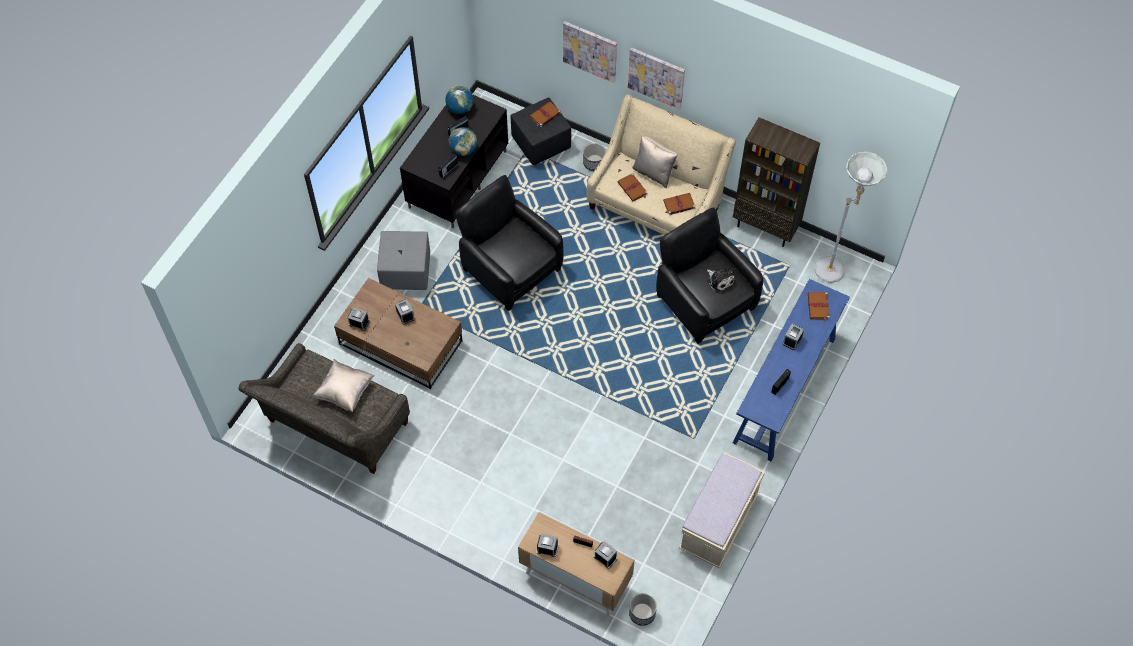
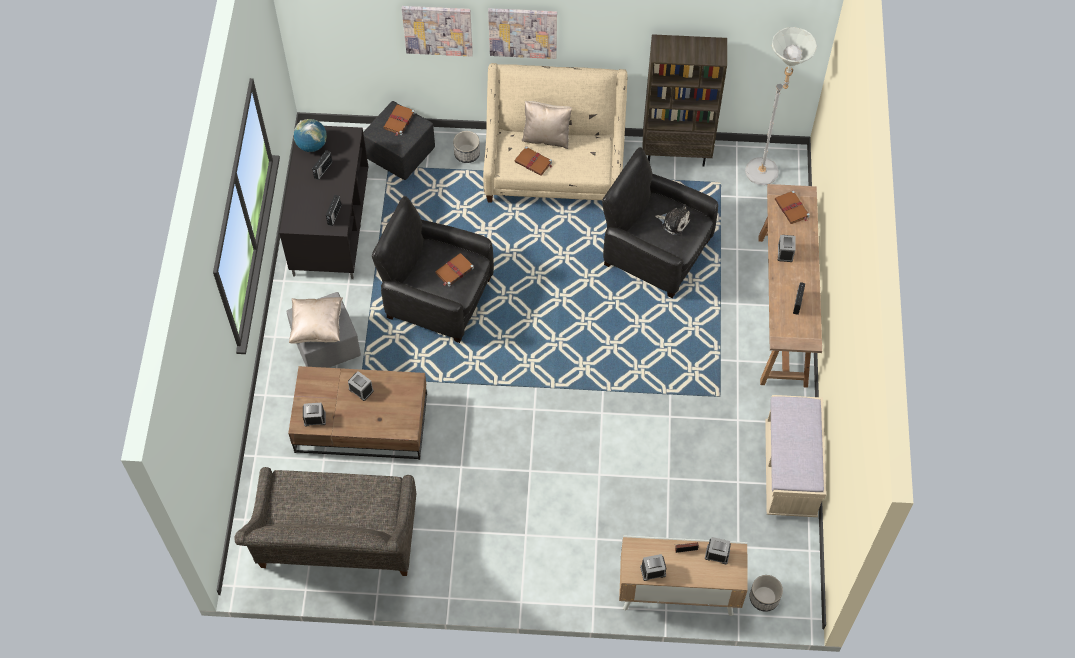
camera: 25 degrees left, 0 degrees up
beige pillow [313,359,375,412] -> beige pillow moved to [289,297,343,344]
globe [449,127,477,156] -> none
brown book [663,193,696,215] -> brown book moved to [435,253,474,287]
blue console table [733,279,850,461] -> brown console table [758,184,822,388]

